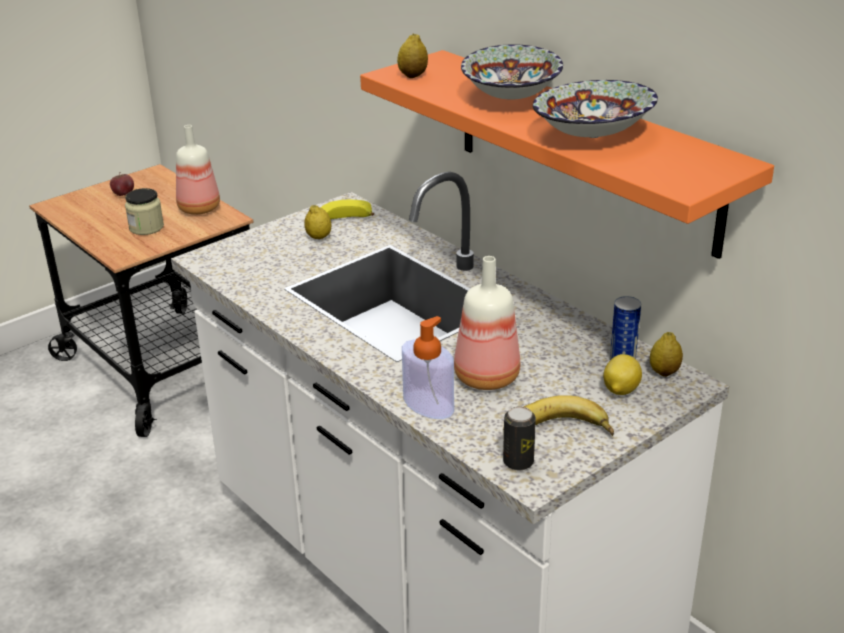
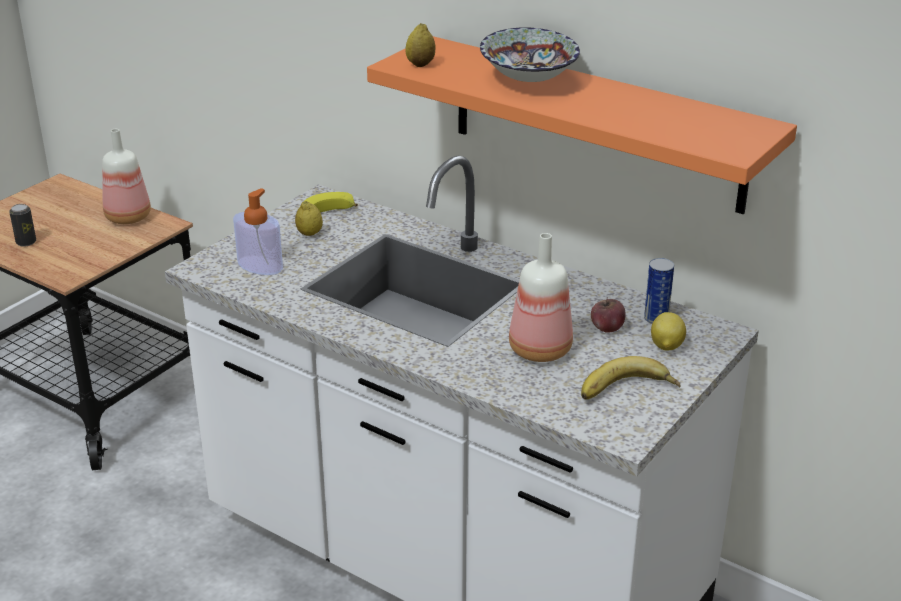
camera: 15 degrees left, 0 degrees up
apple [110,174,134,196] -> apple moved to [591,298,626,333]
jar [125,188,164,235] -> none
soap dispenser [402,316,454,419] -> soap dispenser moved to [233,188,283,275]
can [503,406,536,470] -> can moved to [9,204,36,247]
bowl [533,80,658,138] -> none
lemon [650,332,683,377] -> none

